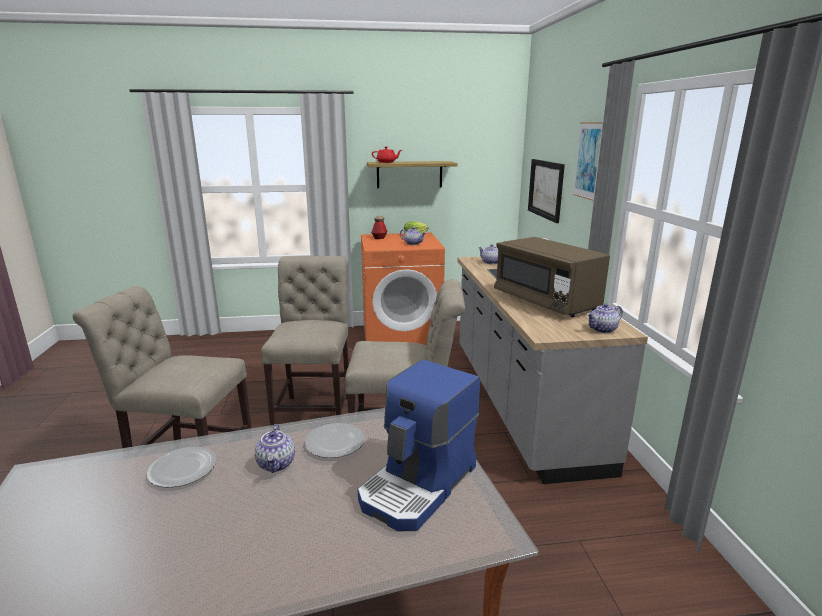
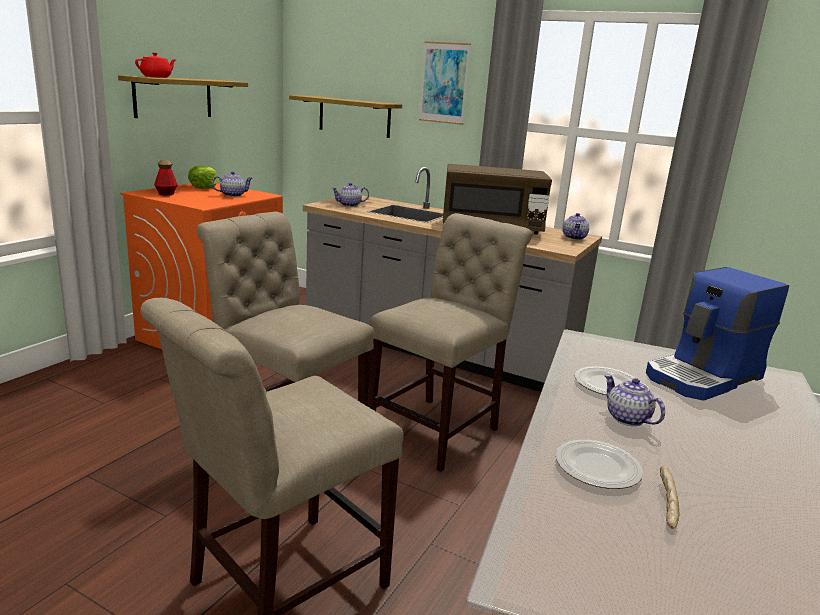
camera: 55 degrees left, 0 degrees up
teapot [255,424,295,473] -> teapot turned 150 degrees counterclockwise [604,375,665,426]
coffee machine [358,359,480,531] -> coffee machine turned 75 degrees clockwise [646,267,789,401]
picture [528,159,565,223] -> shelf [289,95,402,138]
none -> bread [660,466,679,529]

